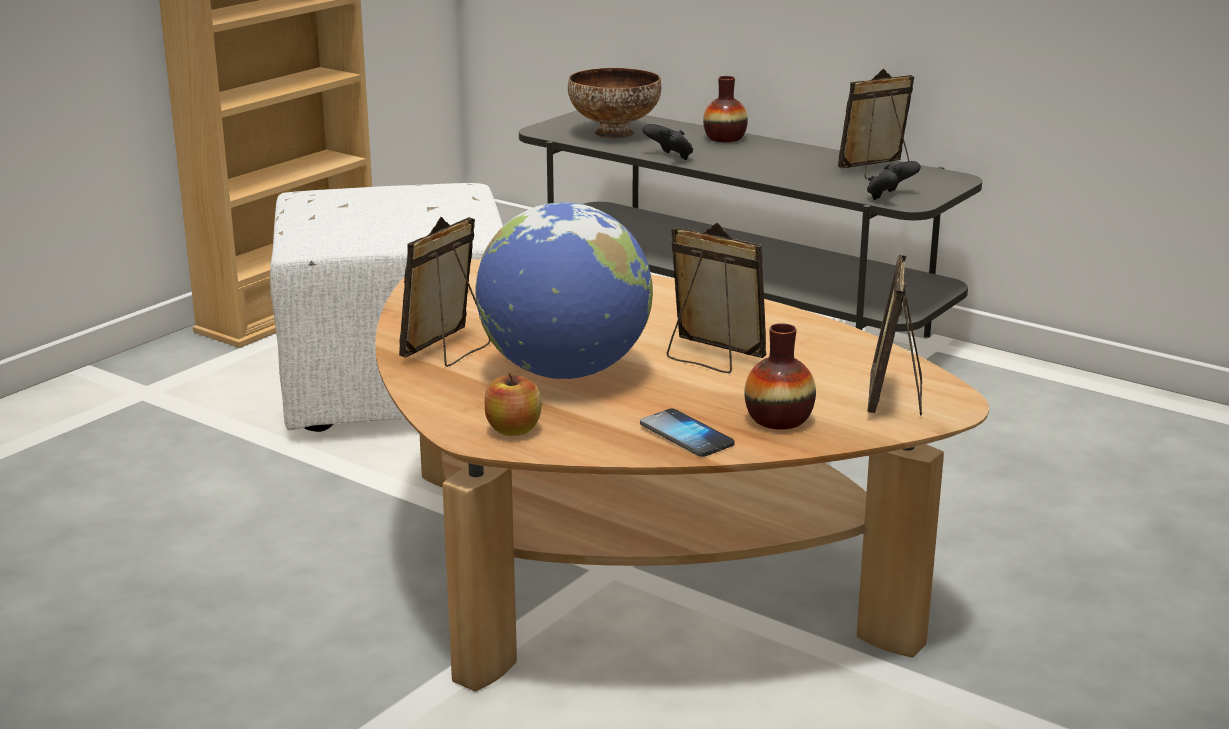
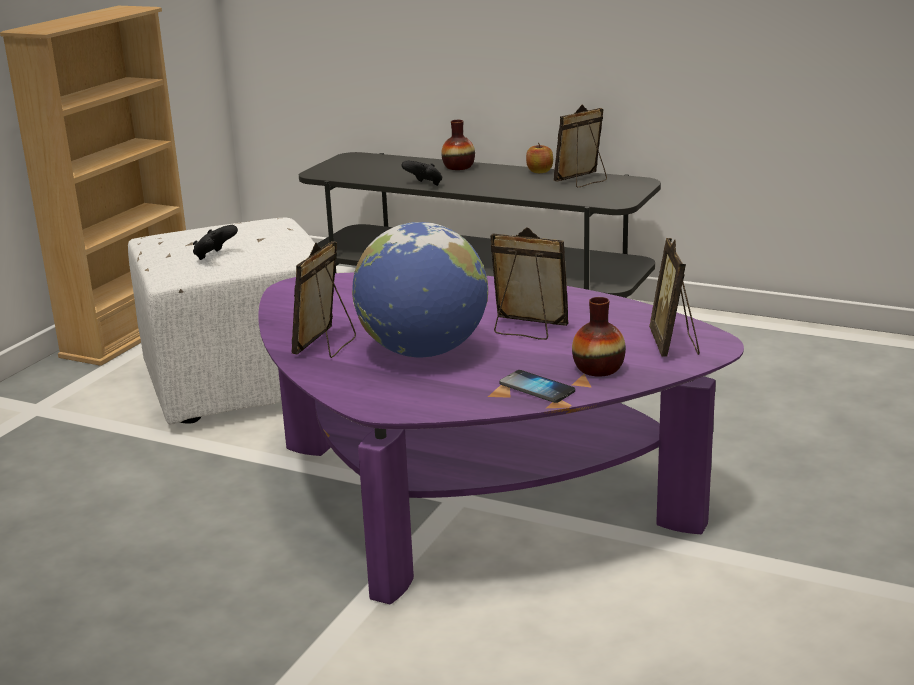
camera: 10 degrees left, 0 degrees up
brown coffee table [375,259,989,692] -> purple coffee table [258,272,744,605]
apple [485,373,542,436] -> apple moved to [526,142,553,173]
bowl [568,68,661,138] -> none
black game controller [867,161,921,200] -> black game controller moved to [193,225,238,260]

